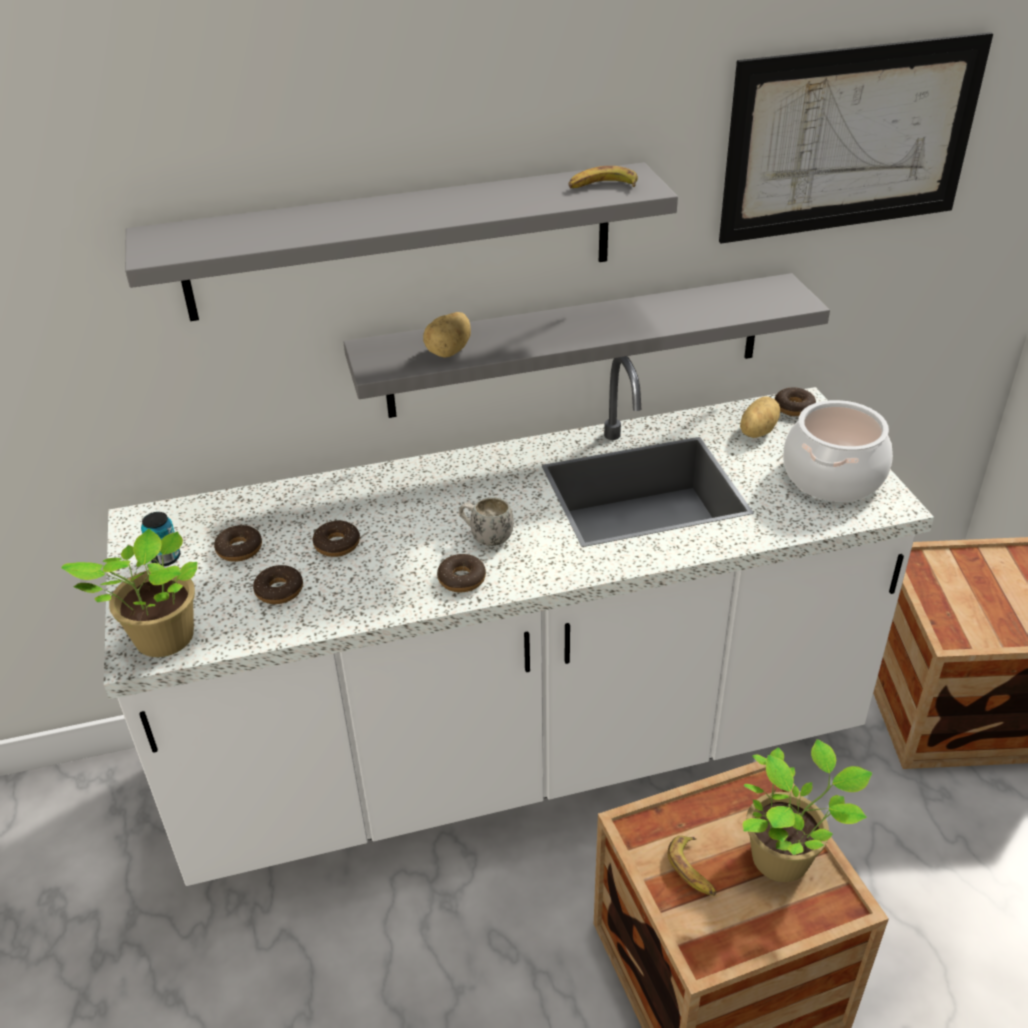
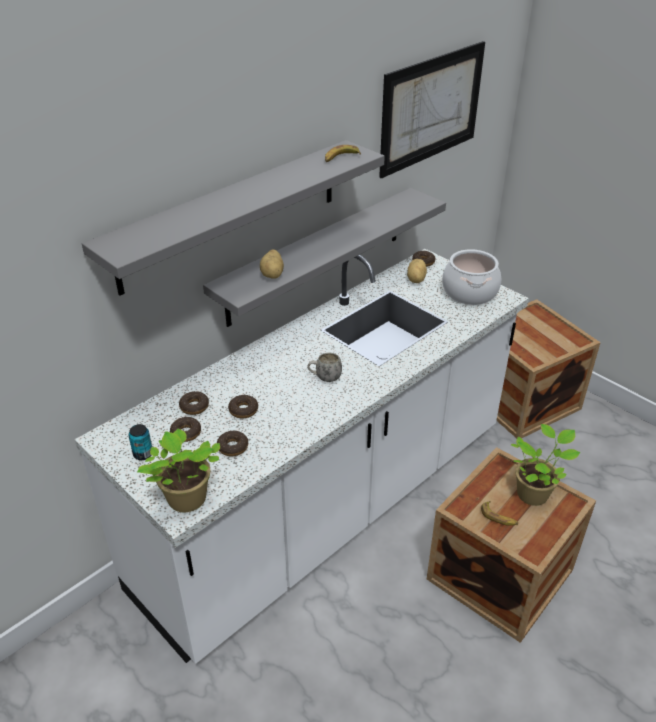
camera: 30 degrees left, 0 degrees up
donut [437,554,486,592] -> donut moved to [179,391,209,415]

